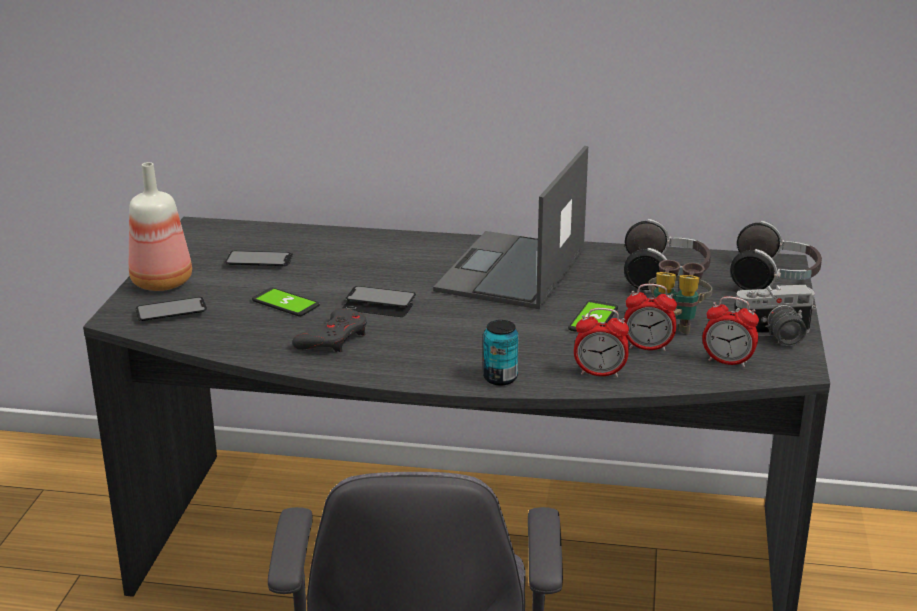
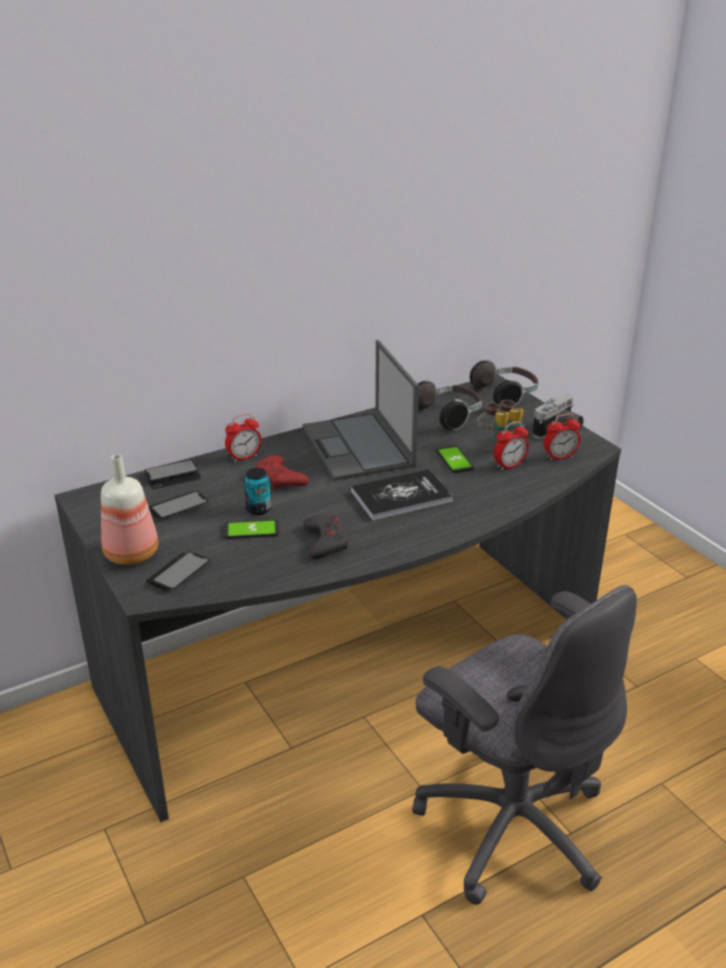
camera: 40 degrees left, 5 degrees up
phone [342,286,416,317] -> phone moved to [144,460,201,489]
can [483,320,519,385] -> can moved to [244,468,271,515]
alarm clock [574,308,629,377] -> alarm clock moved to [225,413,262,462]
none -> red game controller [256,455,309,489]
none -> book [351,469,454,520]

